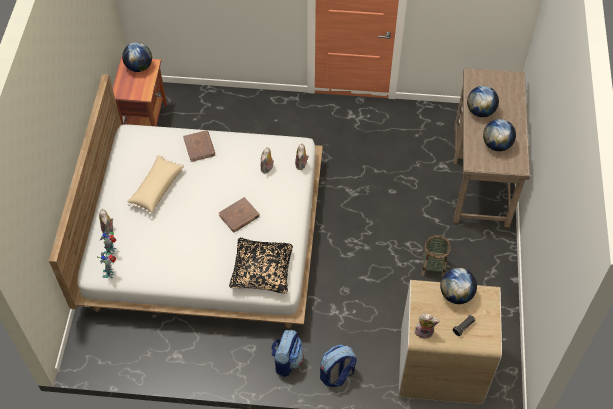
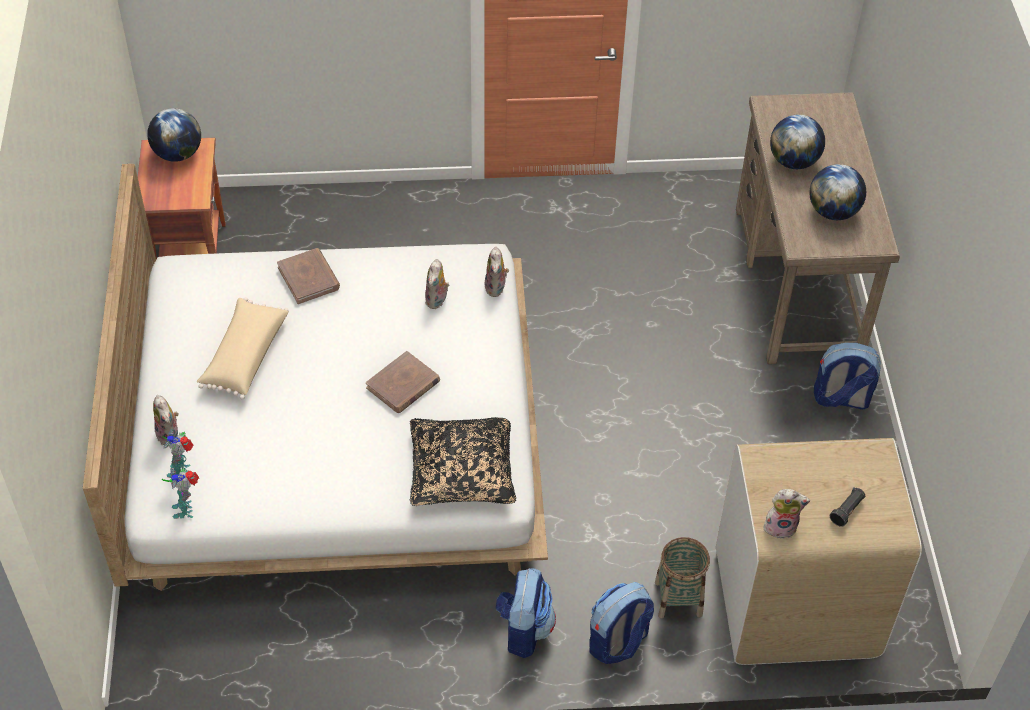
camera: 10 degrees left, 5 degrees down
basket [421,235,451,277] -> basket moved to [655,537,710,619]
globe [440,268,477,304] -> none
none -> backpack [814,343,881,409]

